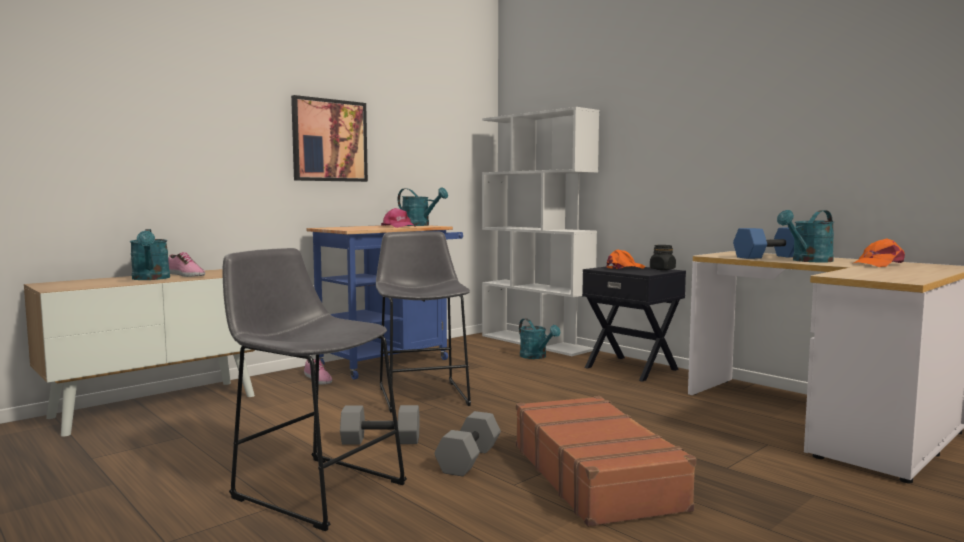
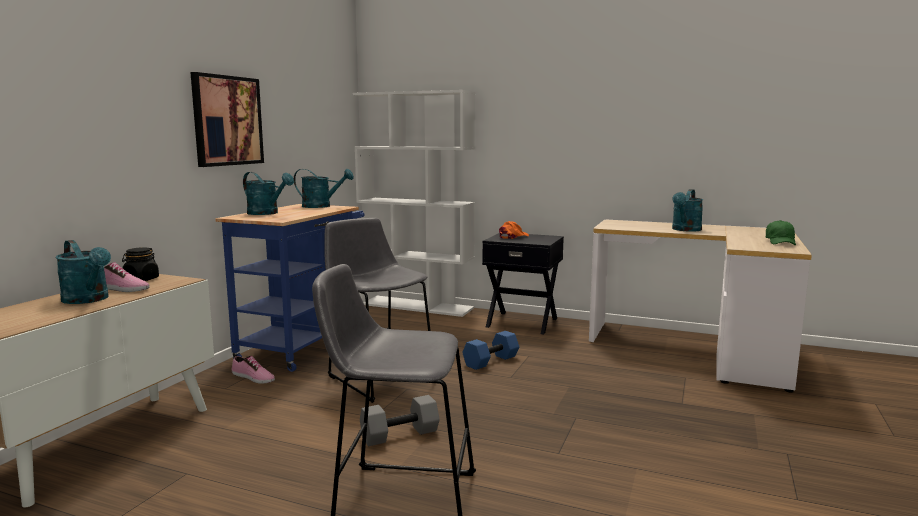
camera: 25 degrees left, 5 degrees up
pink cap [381,208,416,228] -> none
grey dumbbell [434,411,501,476] -> none
brown suitcase [516,396,696,527] -> none
turquoise watering can [519,318,560,359] -> turquoise watering can moved to [243,172,294,215]
black jar [650,245,676,270] -> black jar moved to [122,247,159,281]
blue dumbbell [733,228,794,259] -> blue dumbbell moved to [462,331,519,370]
orange cap [854,239,905,267] -> none
none -> green cap [766,220,796,245]

